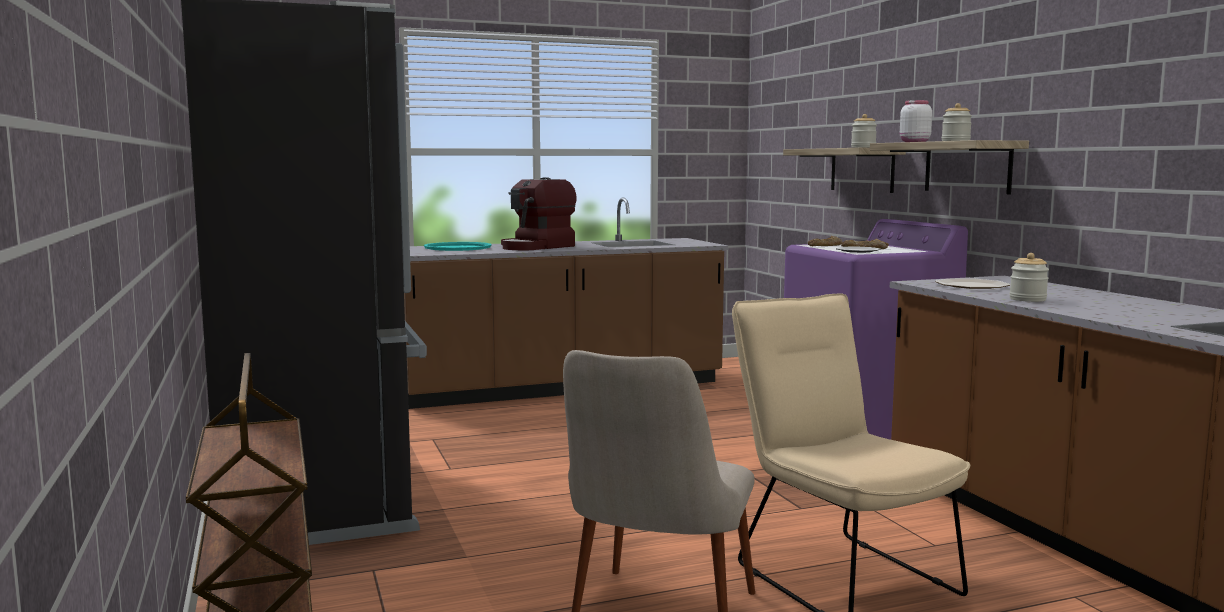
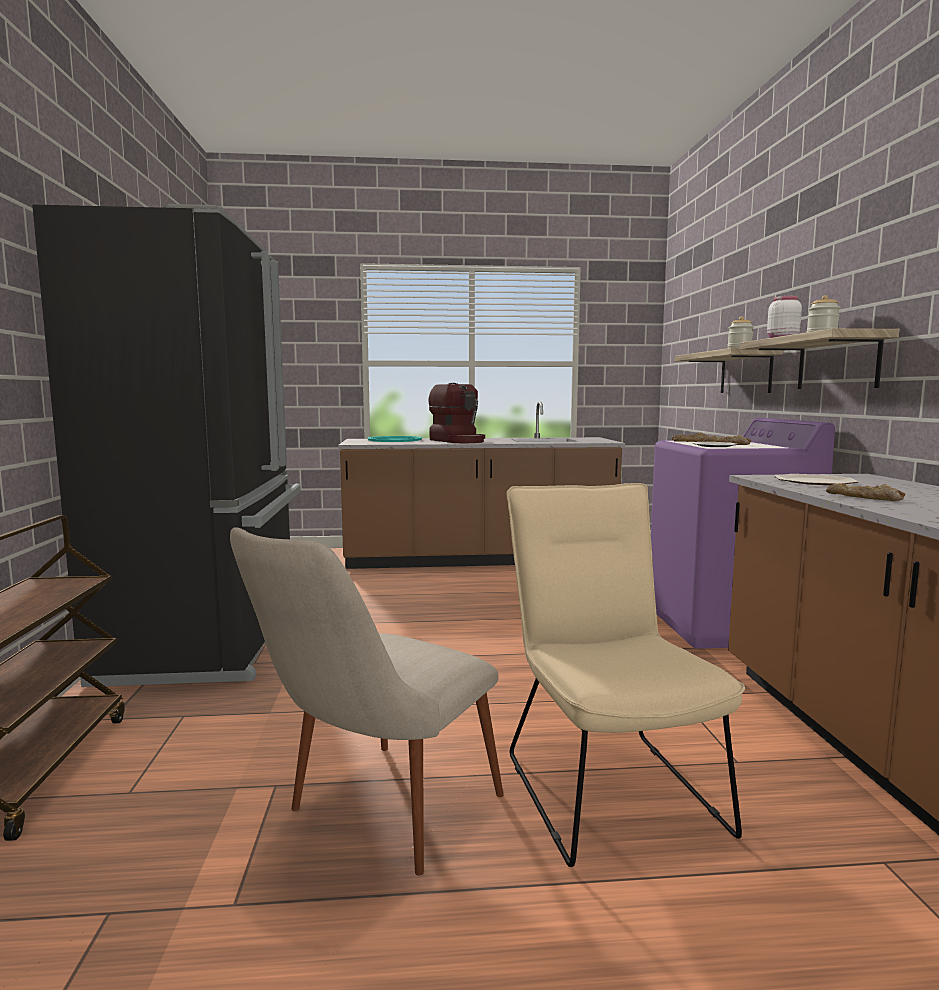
camera: 15 degrees right, 0 degrees up
coffee machine [501,177,577,250] -> coffee machine turned 90 degrees counterclockwise [429,383,485,443]
jar [1009,253,1049,302] -> bread [826,483,905,501]

